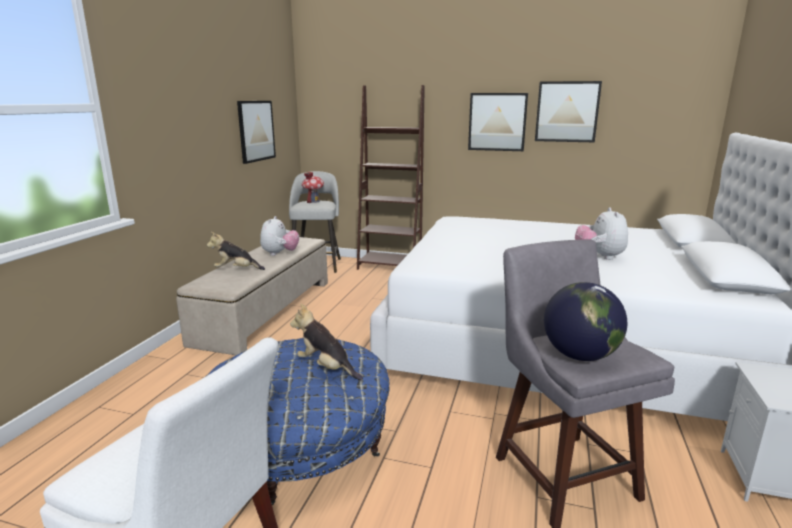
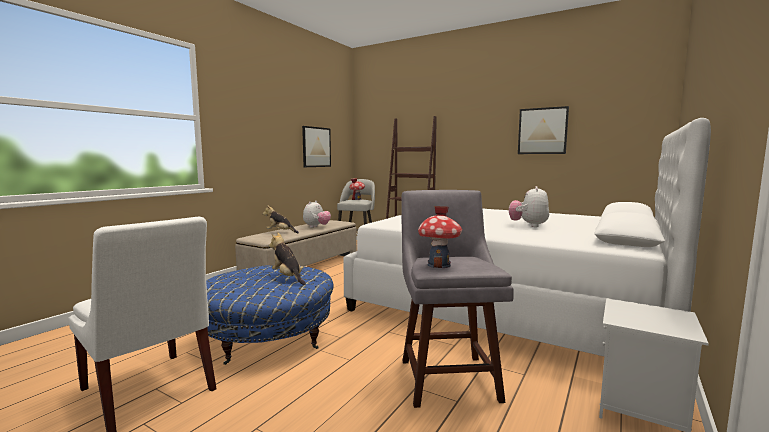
camera: 15 degrees right, 10 degrees down
picture [468,93,528,151] -> none
globe [544,282,627,361] -> toy house [418,206,462,268]

